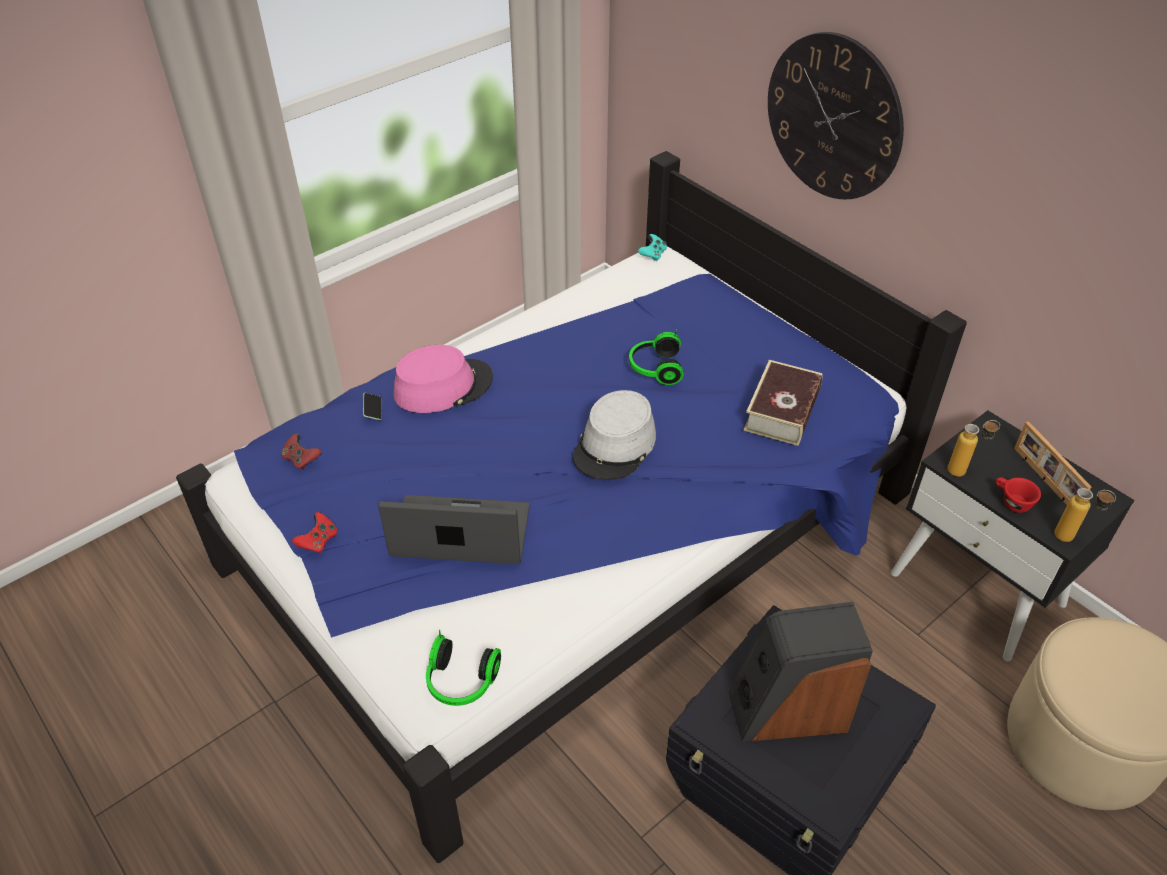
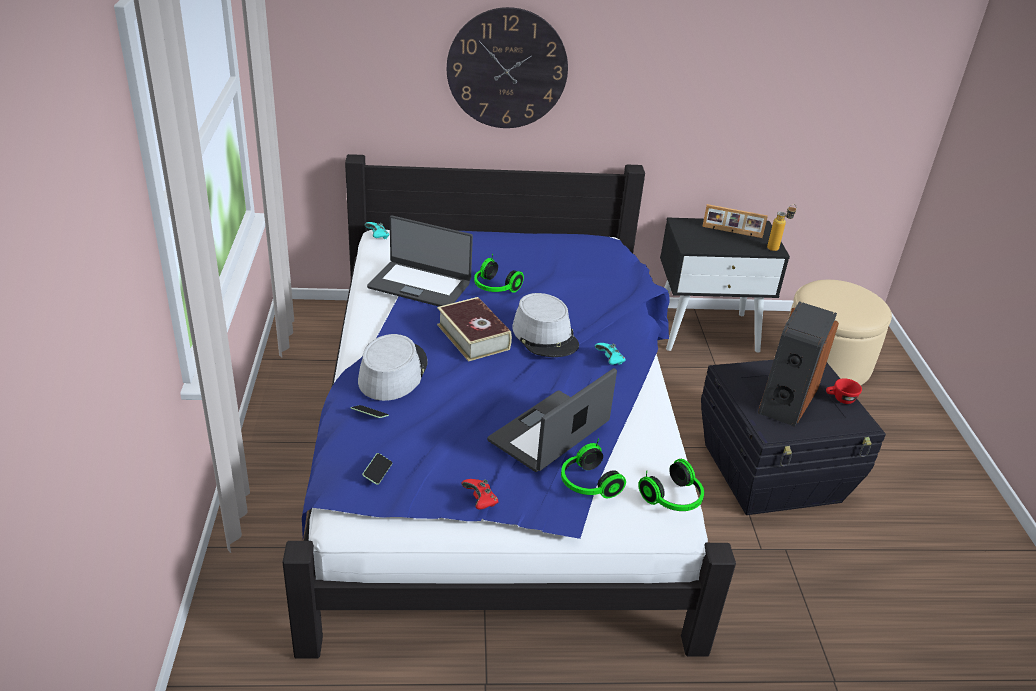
camera: 55 degrees left, 10 degrees down
red game controller [281,433,321,470] -> phone [362,453,393,485]
pink hat [393,345,493,413] -> grey hat [358,334,428,401]
book [743,360,823,446] -> book moved to [437,297,512,362]
bottle [948,420,1000,477] -> none
red cup [996,477,1041,513] -> red cup moved to [826,378,862,404]
none -> laptop [367,215,473,306]
none -> headphones [561,439,626,498]
none -> turquoise game controller [595,343,626,365]

